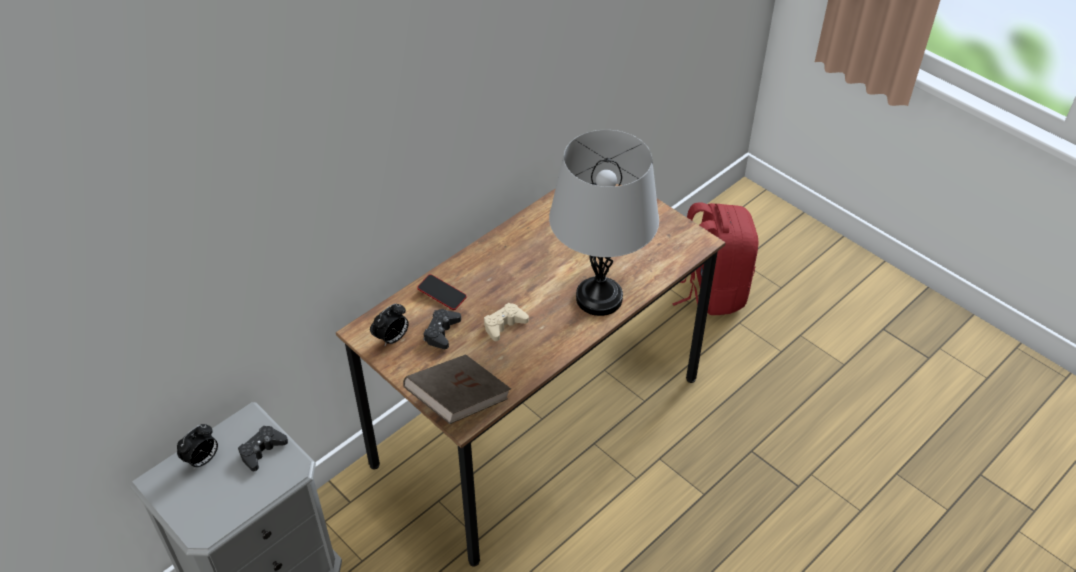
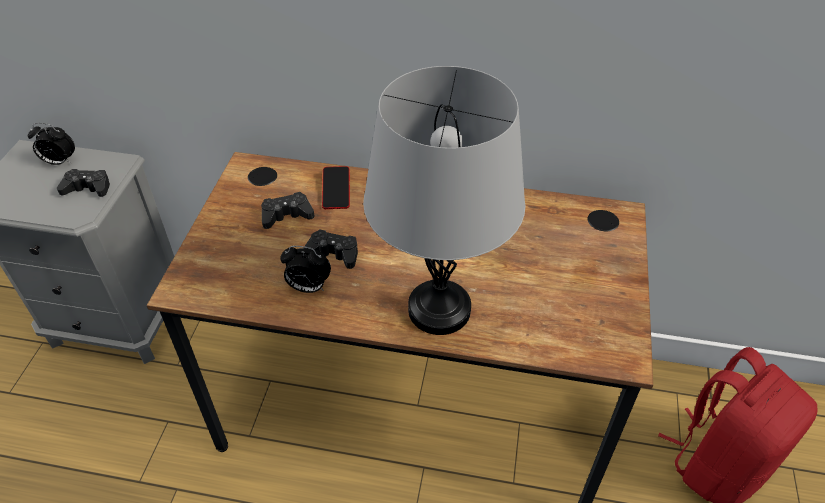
camera: 55 degrees right, 0 degrees up
alarm clock [372,304,409,346] -> alarm clock moved to [280,246,331,293]
brown book [403,354,511,424] -> none
beige game controller [484,303,529,341] -> black game controller [304,229,358,269]

